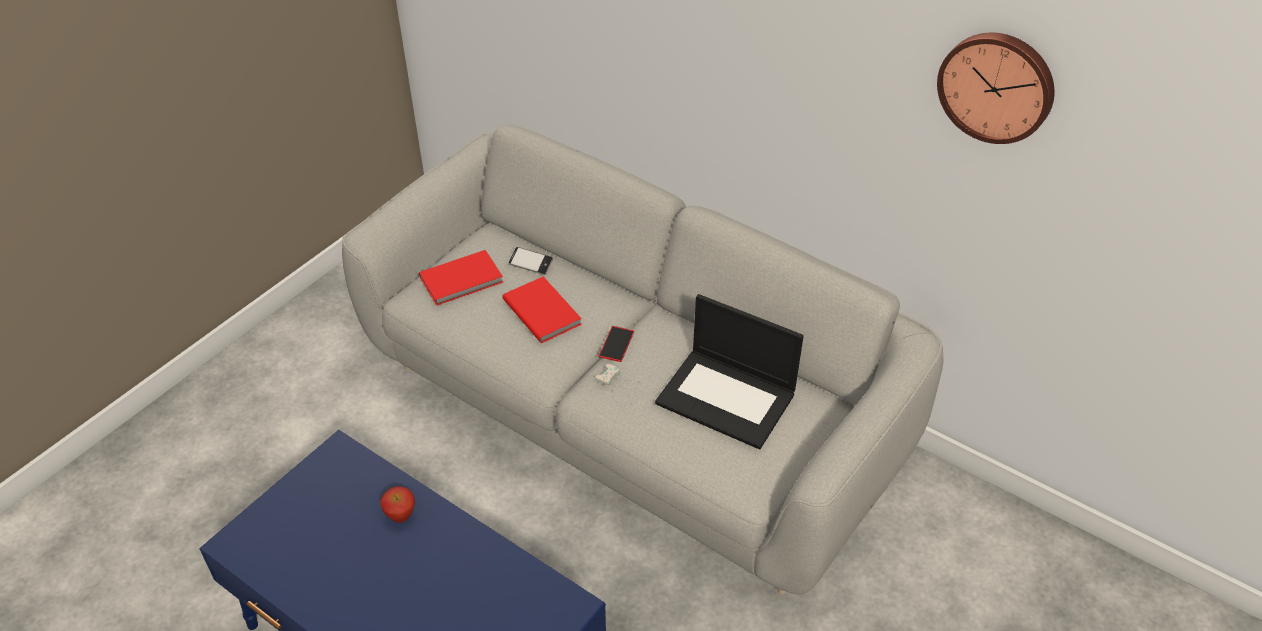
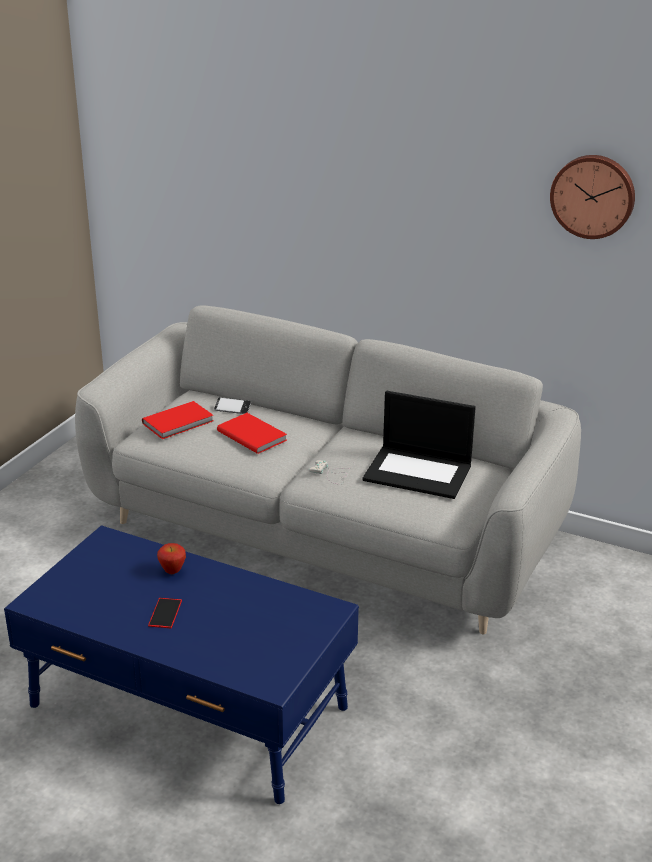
camera: 10 degrees left, 15 degrees down
phone [599,326,634,362] -> phone moved to [148,598,182,628]

